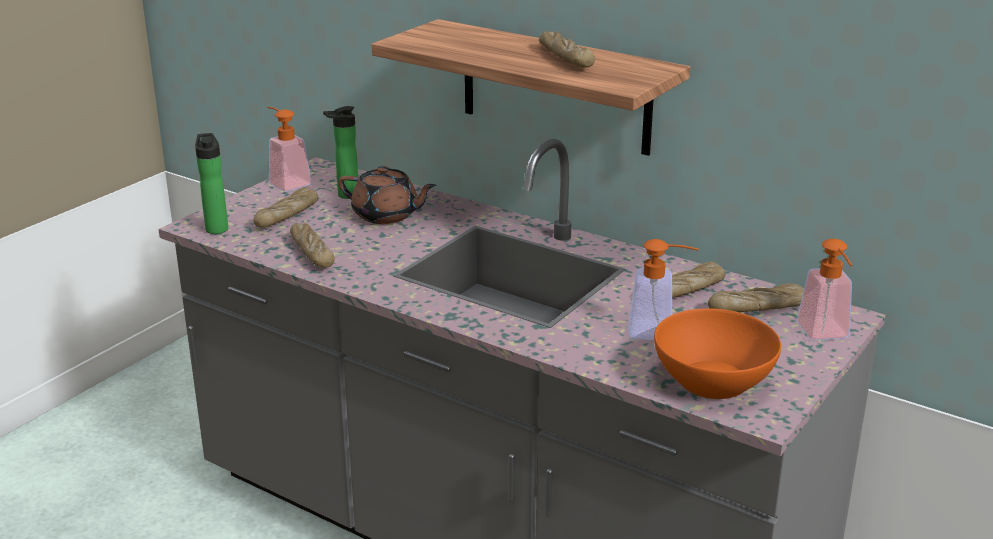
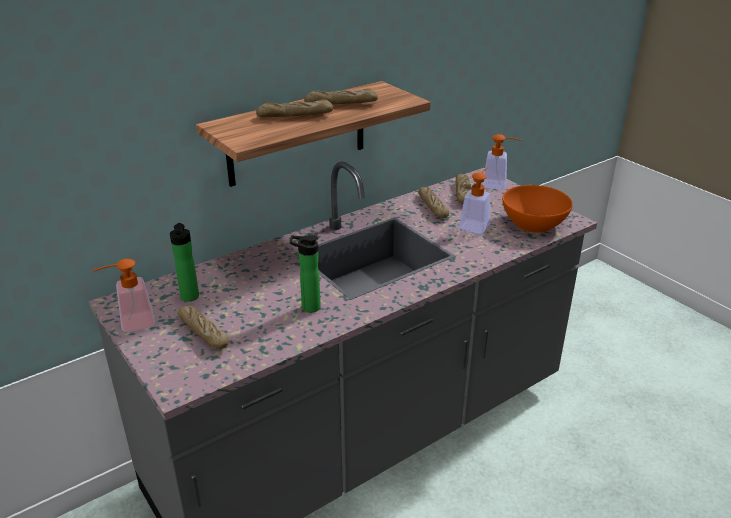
camera: 70 degrees left, 5 degrees up
bottle [195,133,228,234] -> bottle moved to [290,235,321,313]
bread [290,223,335,268] -> bread moved to [256,99,333,117]
brown teapot [338,166,436,224] -> none

